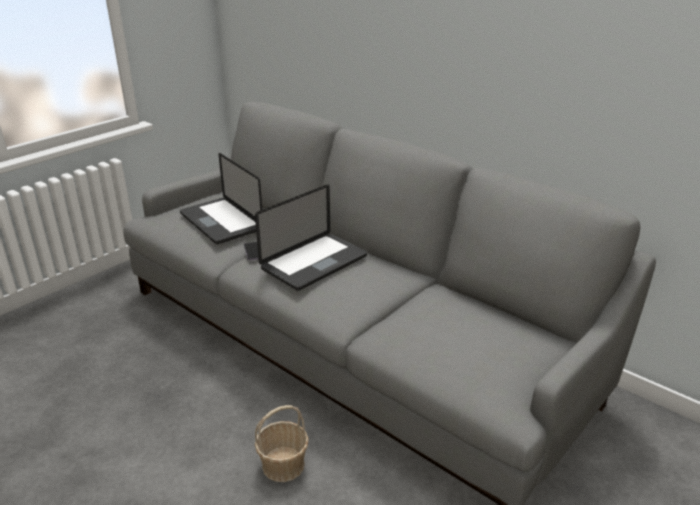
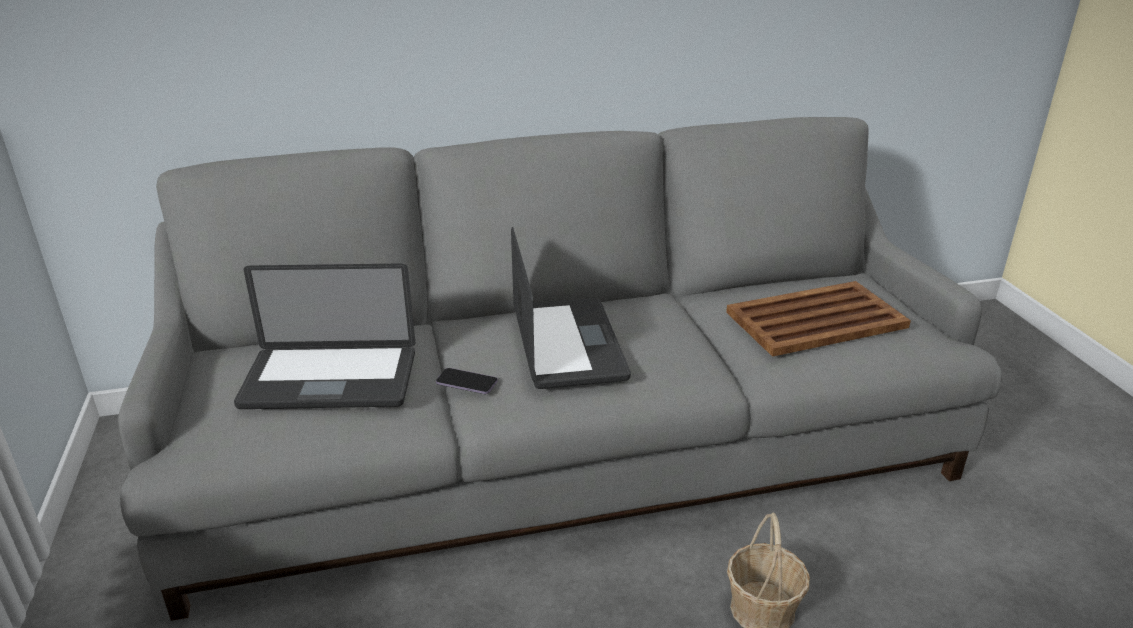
camera: 55 degrees left, 0 degrees up
none -> brown tray [726,281,911,357]

